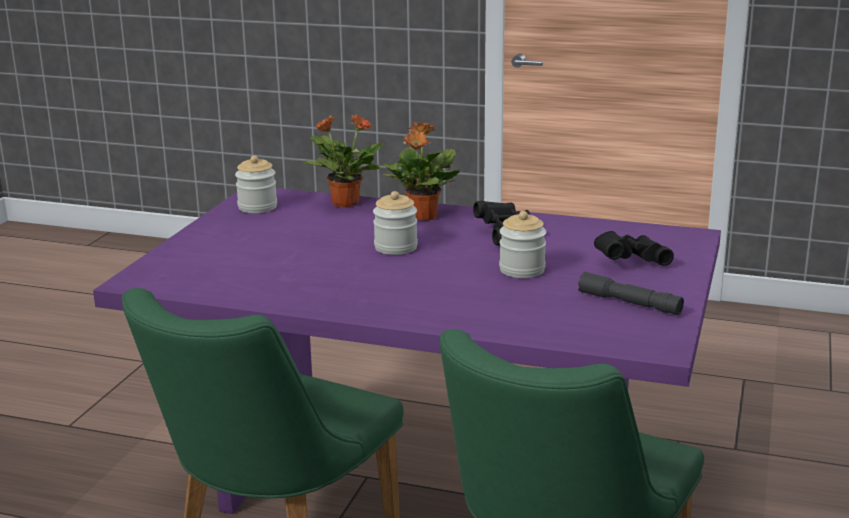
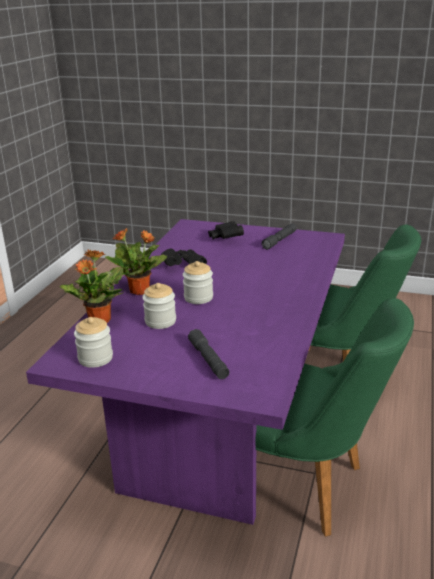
camera: 90 degrees left, 5 degrees up
jar [499,211,546,278] -> jar moved to [143,283,176,329]
none -> grey flashlight [188,329,229,379]

